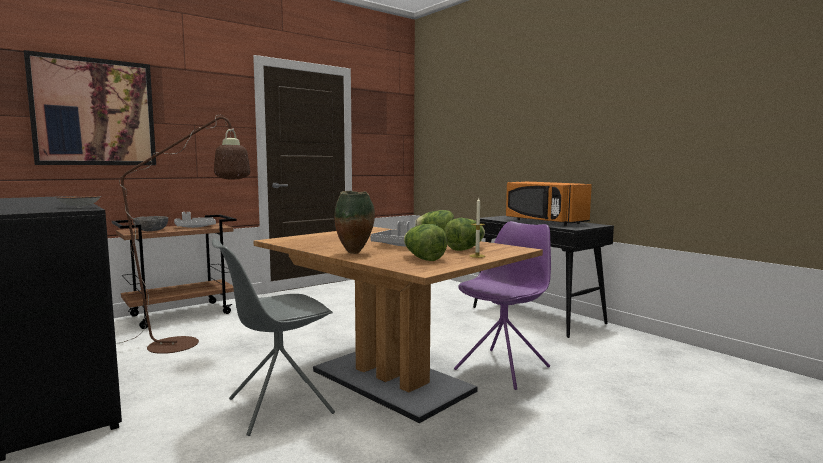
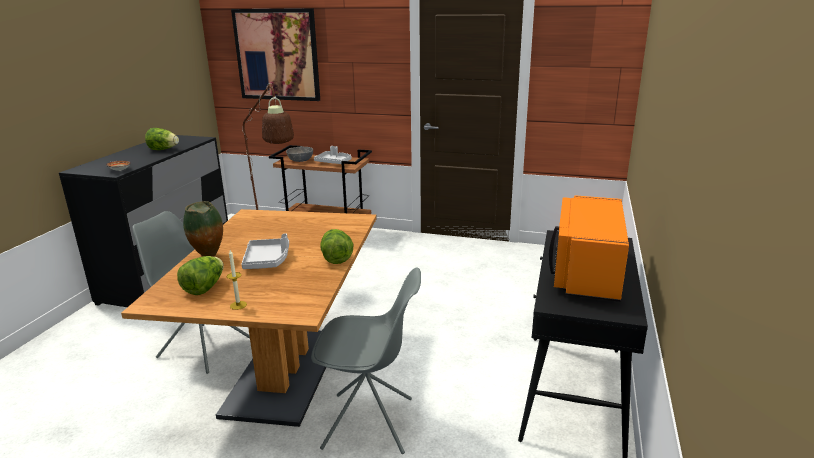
camera: 55 degrees right, 15 degrees up
lettuce [444,218,485,251] -> lettuce moved to [145,128,179,150]
purple chair [454,221,551,390] -> grey chair [311,267,421,454]

